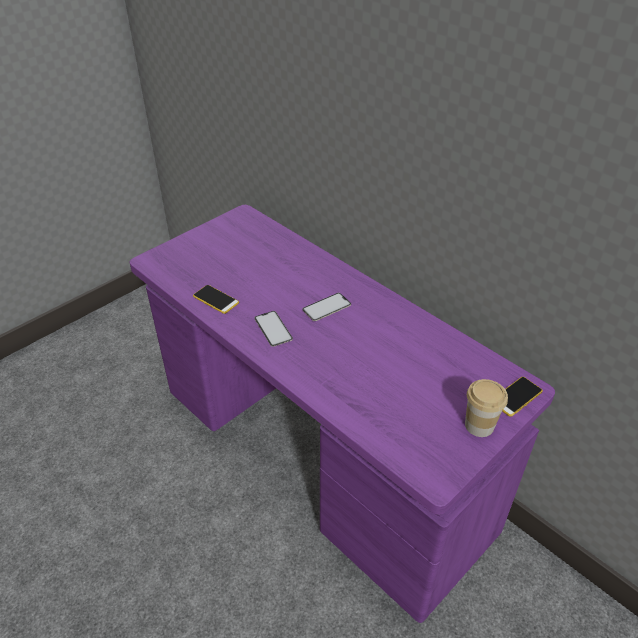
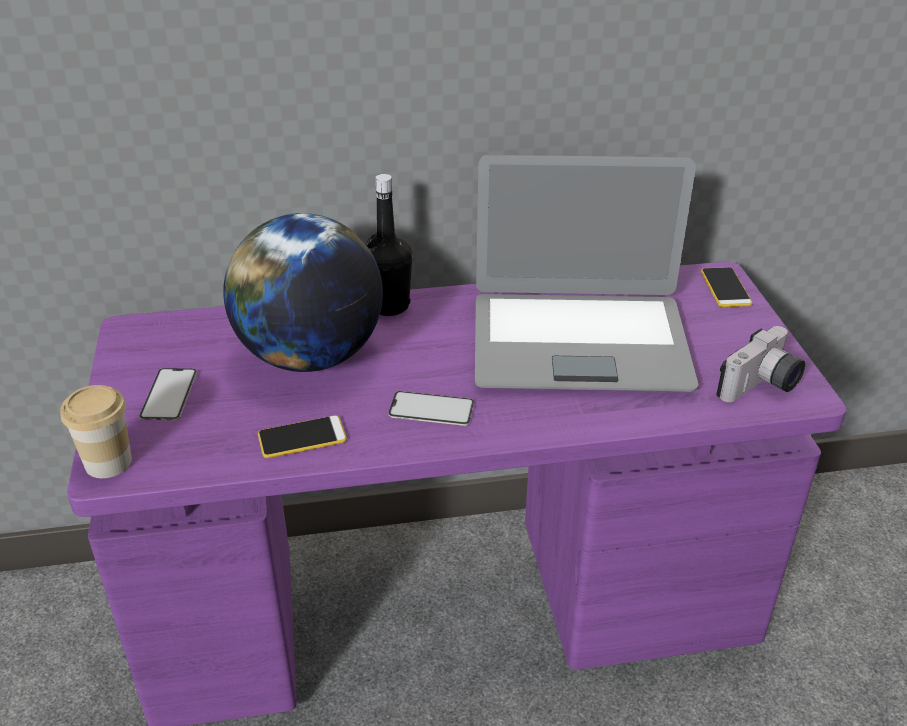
camera: 55 degrees left, 5 degrees down
phone [303,293,351,321] -> phone moved to [139,368,197,420]
cup [465,379,508,437] -> cup moved to [60,385,132,478]
none -> globe [223,213,383,372]
none -> black bottle [366,174,412,316]
none -> laptop [475,155,698,392]
none -> camera [716,326,805,402]

